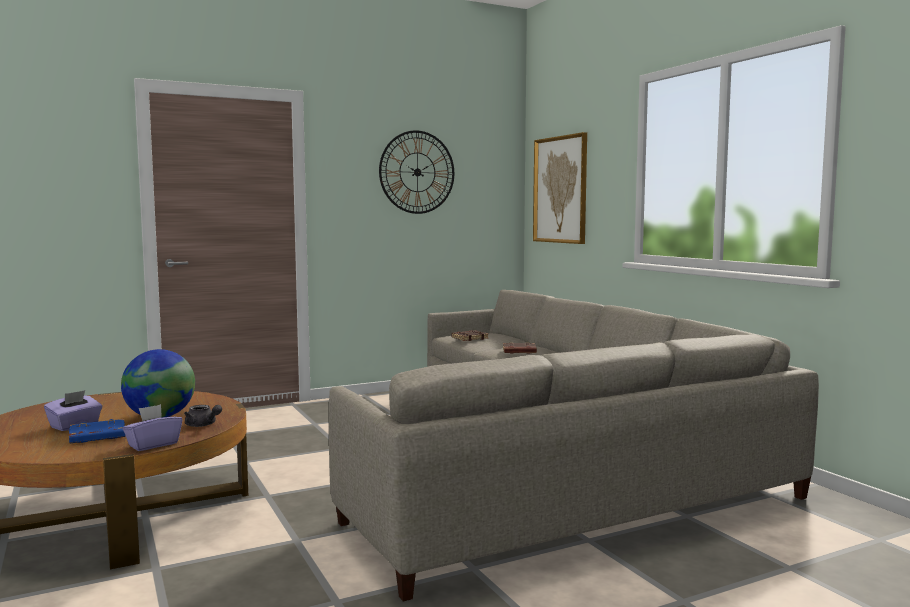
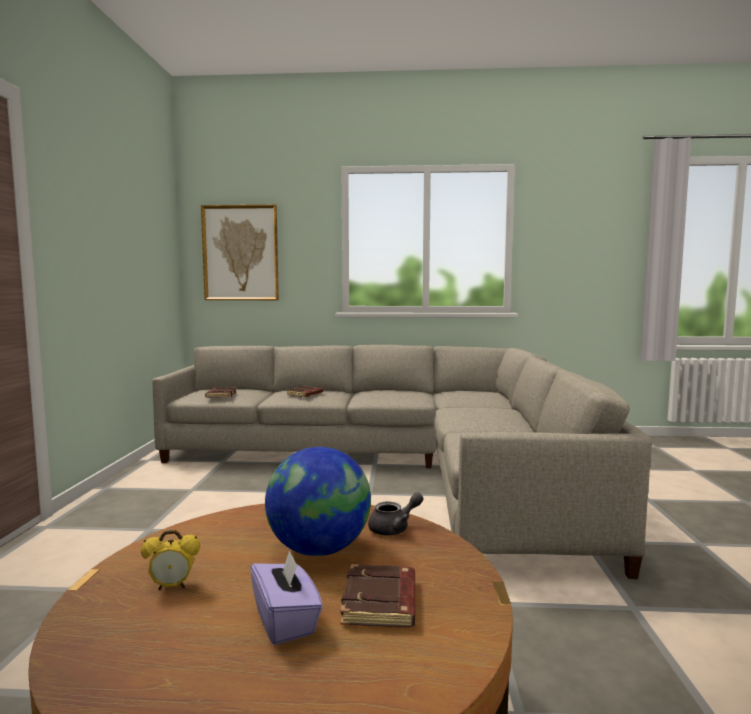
camera: 60 degrees left, 0 degrees up
blue book [69,419,125,443] -> brown book [340,564,415,628]
purple tissue box [122,404,182,451] -> none
wall clock [379,131,454,214] -> none
none -> alarm clock [141,530,200,590]

